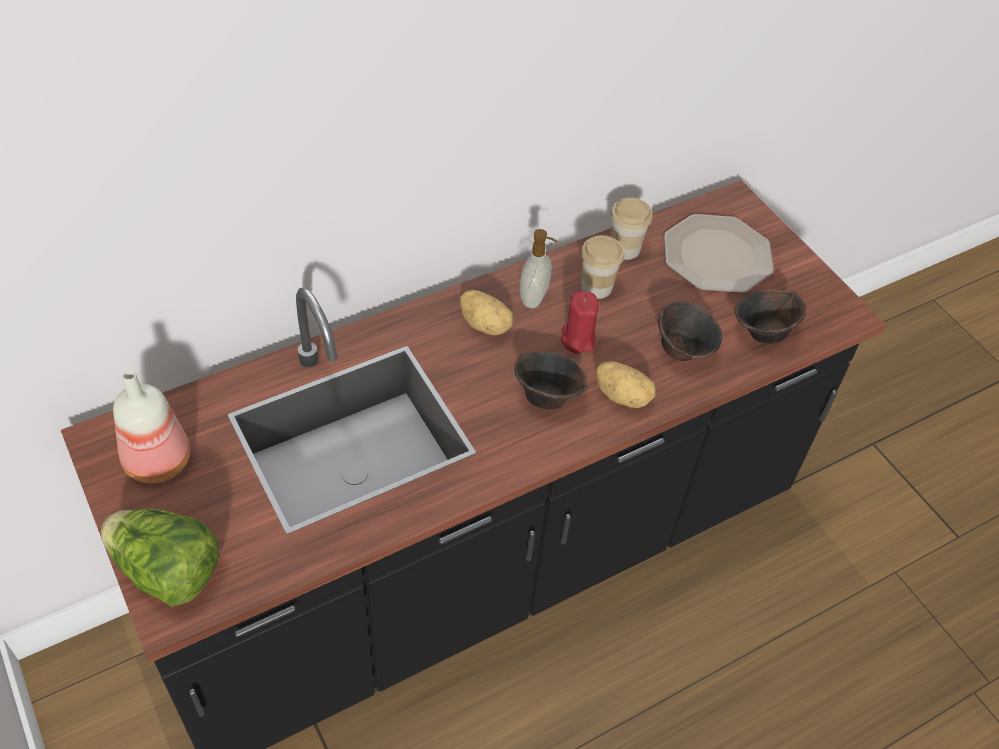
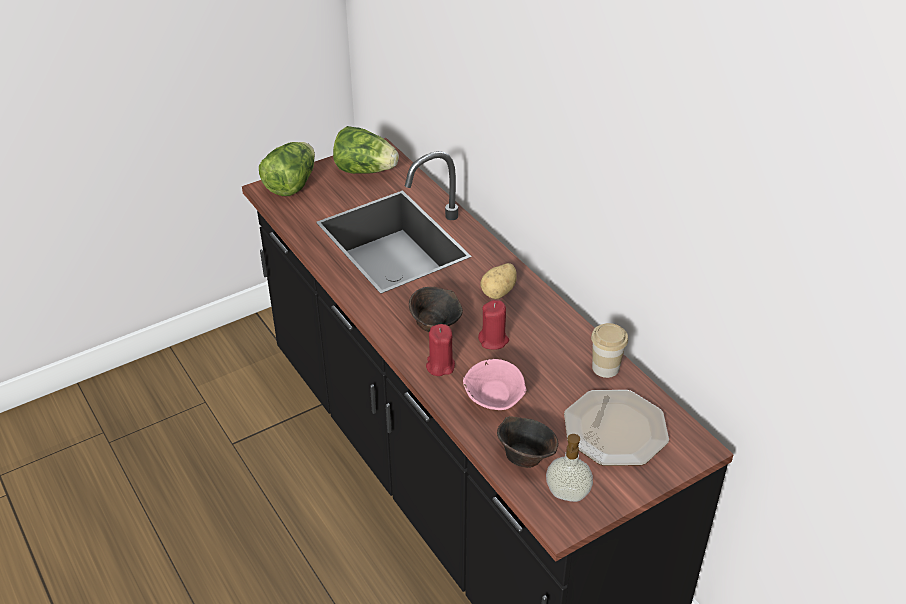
camera: 90 degrees right, 10 degrees down
bottle [113,370,190,484] -> lettuce [333,126,399,174]
soap dispenser [520,229,557,308] -> soap dispenser moved to [546,434,593,502]
cup [581,235,624,299] -> none
potato [596,361,655,408] -> red candle [426,324,455,376]
brown bowl [659,301,722,361] -> pink bowl [463,359,526,410]

